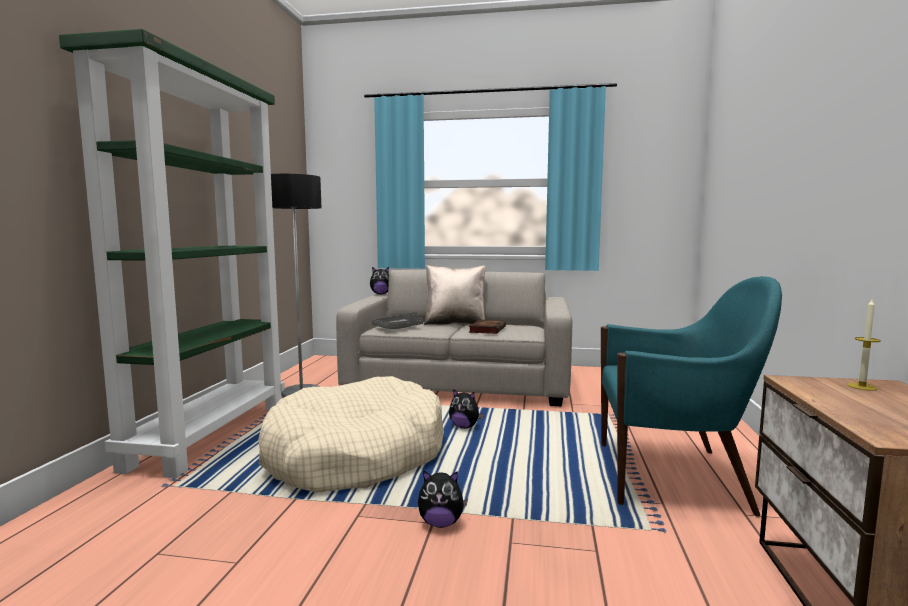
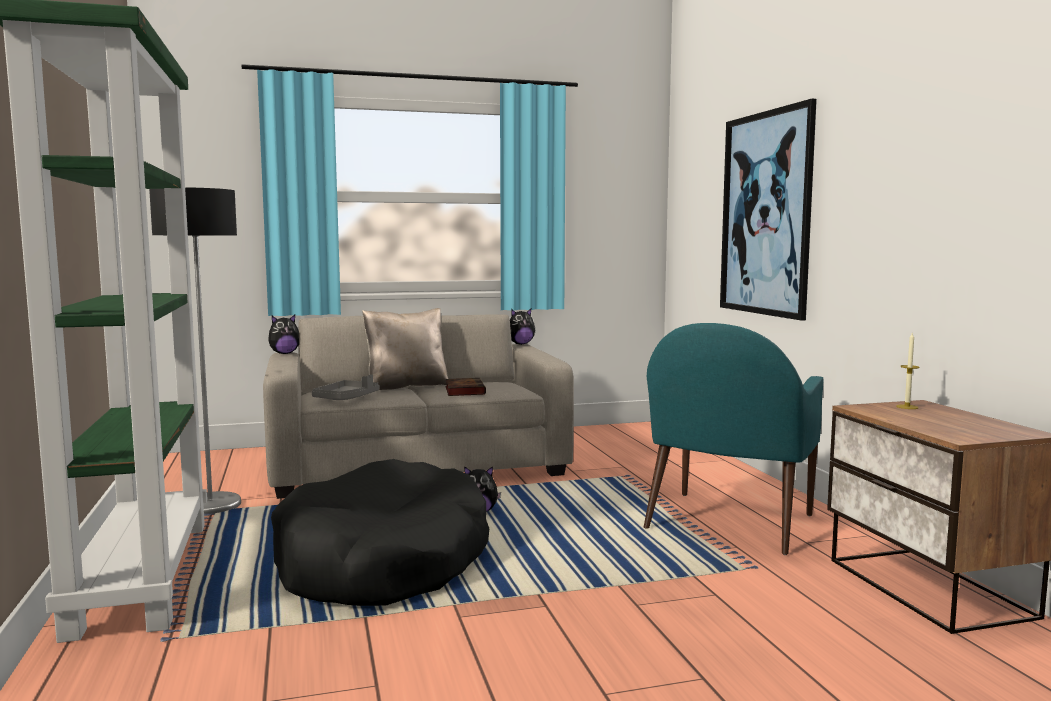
camera: 25 degrees left, 0 degrees up
beige dog bed [258,376,444,493] -> black dog bed [271,459,490,606]
plush toy [418,470,468,528] -> plush toy moved to [510,309,535,345]
turquoise armchair [601,276,782,517] -> turquoise armchair turned 135 degrees clockwise [644,323,823,555]
none -> picture [720,99,817,320]

